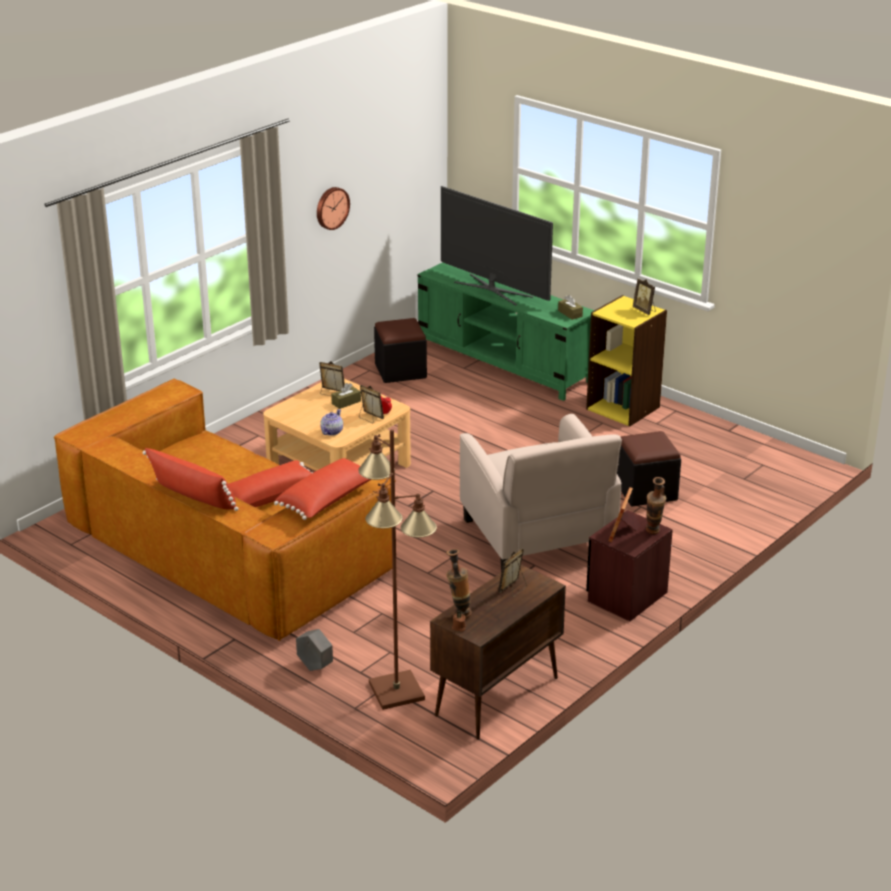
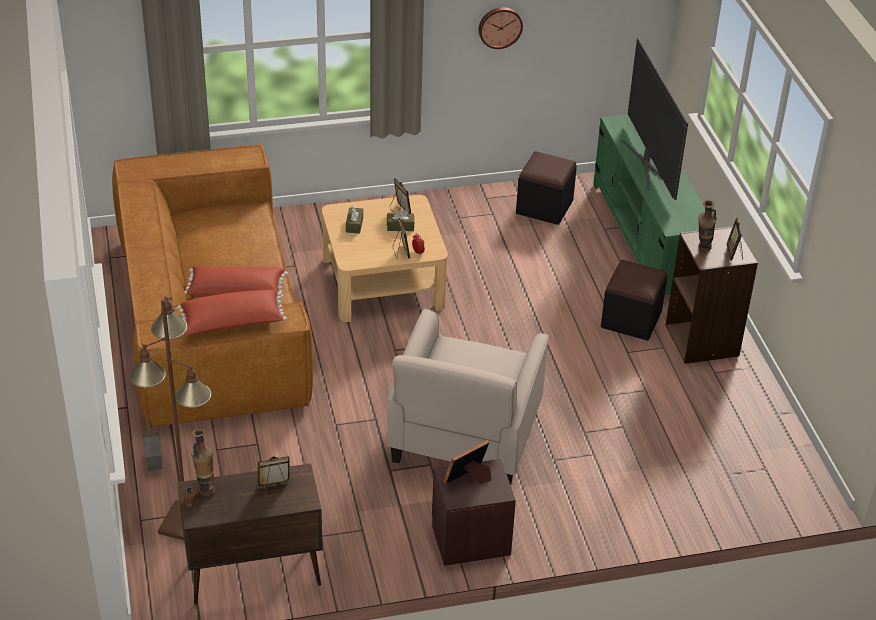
camera: 35 degrees right, 10 degrees up
red pillow [143,448,239,511] -> none
teapot [320,409,343,436] -> none
brown tissue box [558,295,583,320] -> brown tissue box moved to [346,206,363,234]
yellow bookcase [586,295,667,426] -> brown bookcase [665,226,758,364]
black ottoman [617,431,681,506] -> black ottoman moved to [601,260,667,341]
vase [646,477,666,534] -> vase moved to [698,200,717,252]

